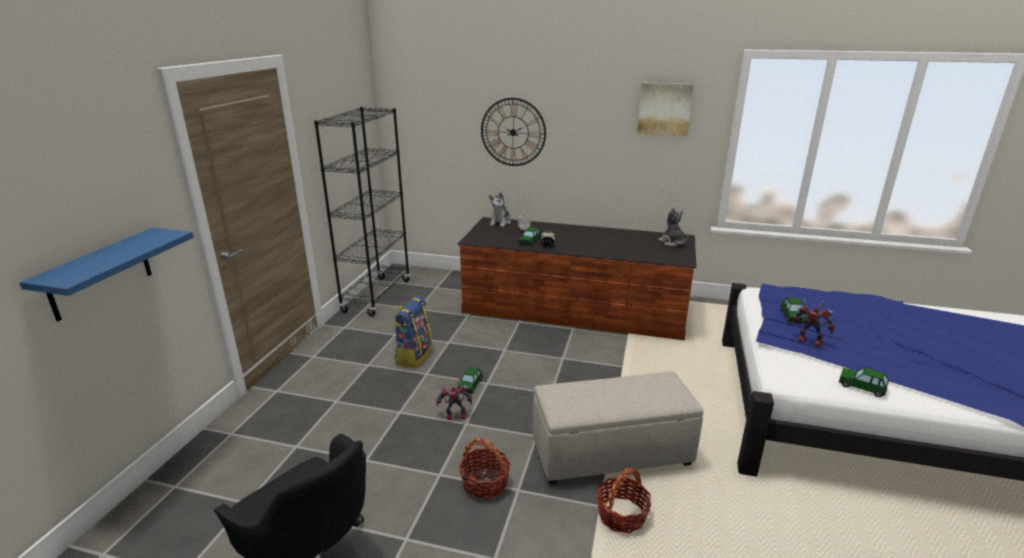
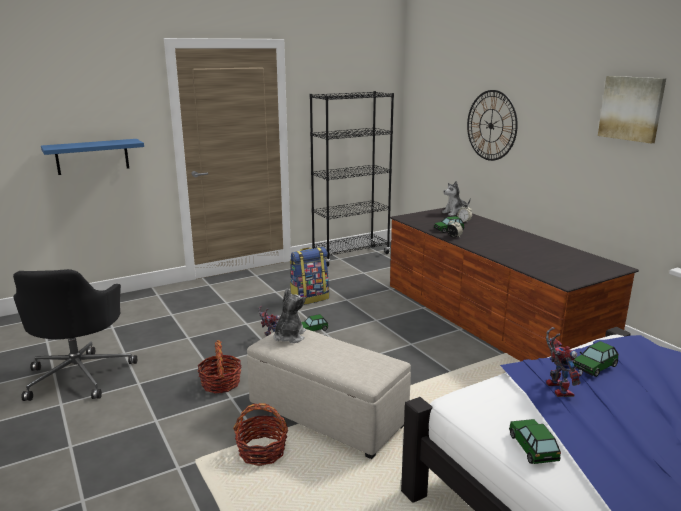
camera: 45 degrees right, 5 degrees down
plush toy [659,207,688,247] -> plush toy moved to [273,289,306,343]

